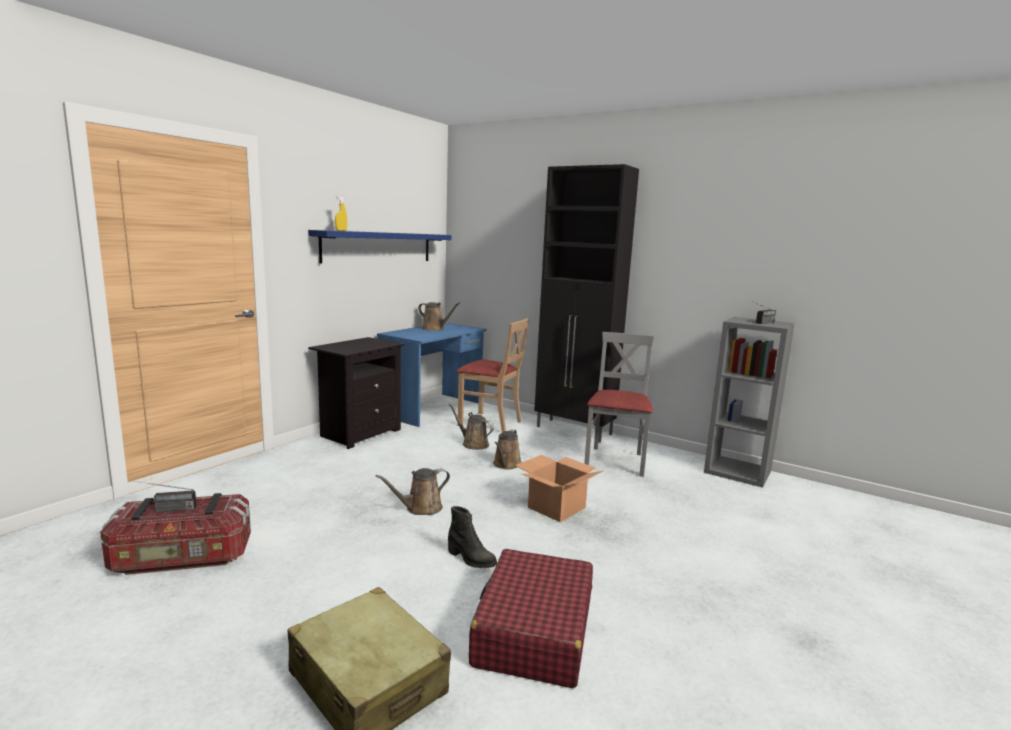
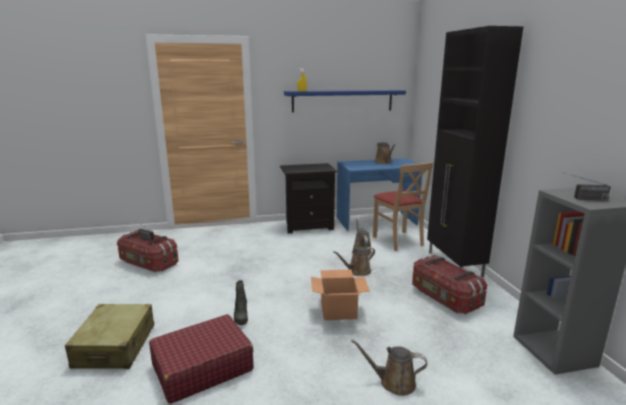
camera: 45 degrees right, 5 degrees up
brown watering can [376,468,450,515] -> brown watering can moved to [351,339,427,396]
grey chair [584,332,654,477] -> storage box [412,255,487,314]

